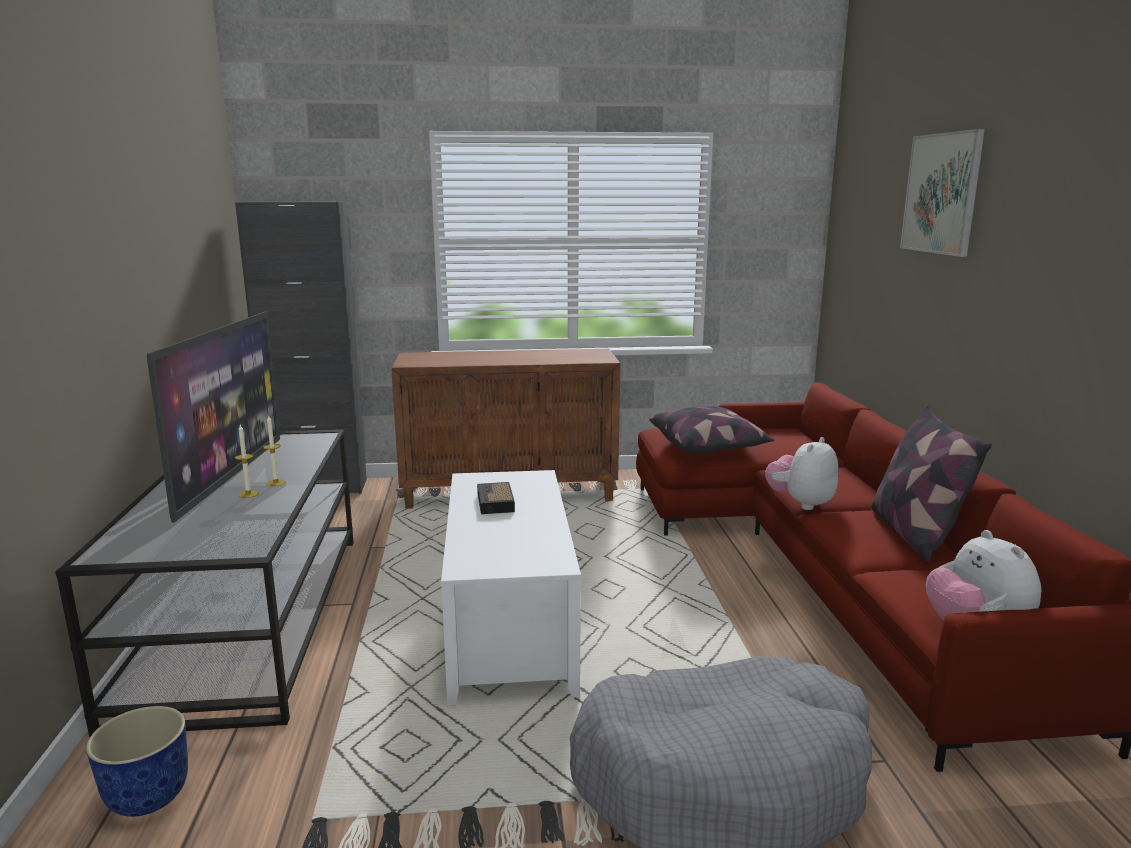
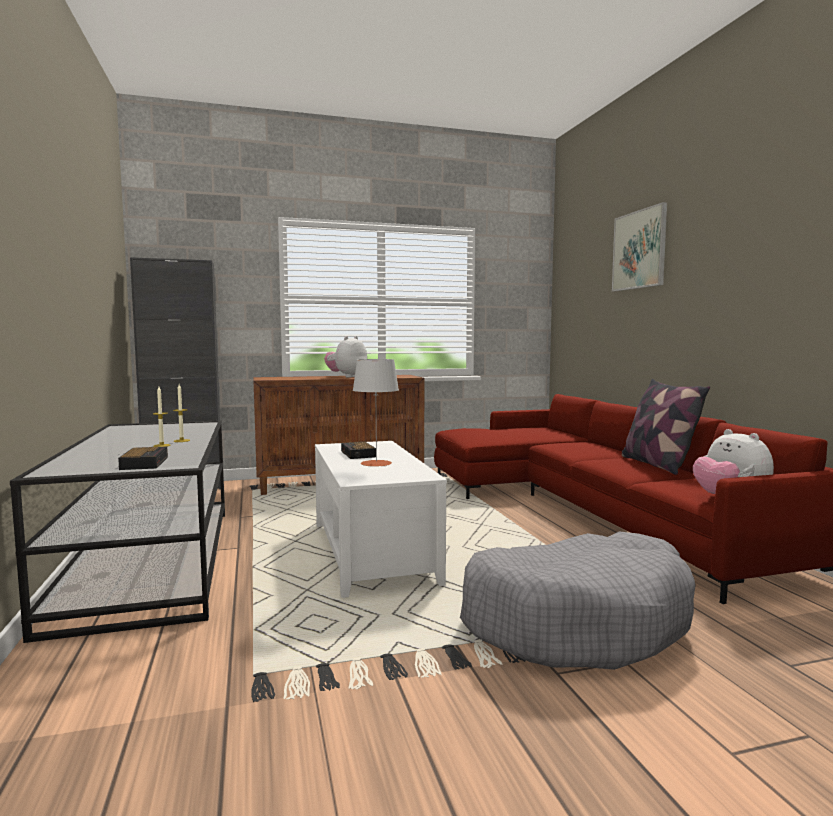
camera: 10 degrees left, 10 degrees down
planter [86,706,188,817] -> none
television [147,311,280,523] -> none
pillow [649,406,775,454] -> none
plush toy [765,437,838,510] -> plush toy moved to [324,336,367,378]
none -> alarm clock [118,447,168,470]
none -> grey table lamp [353,359,399,467]

